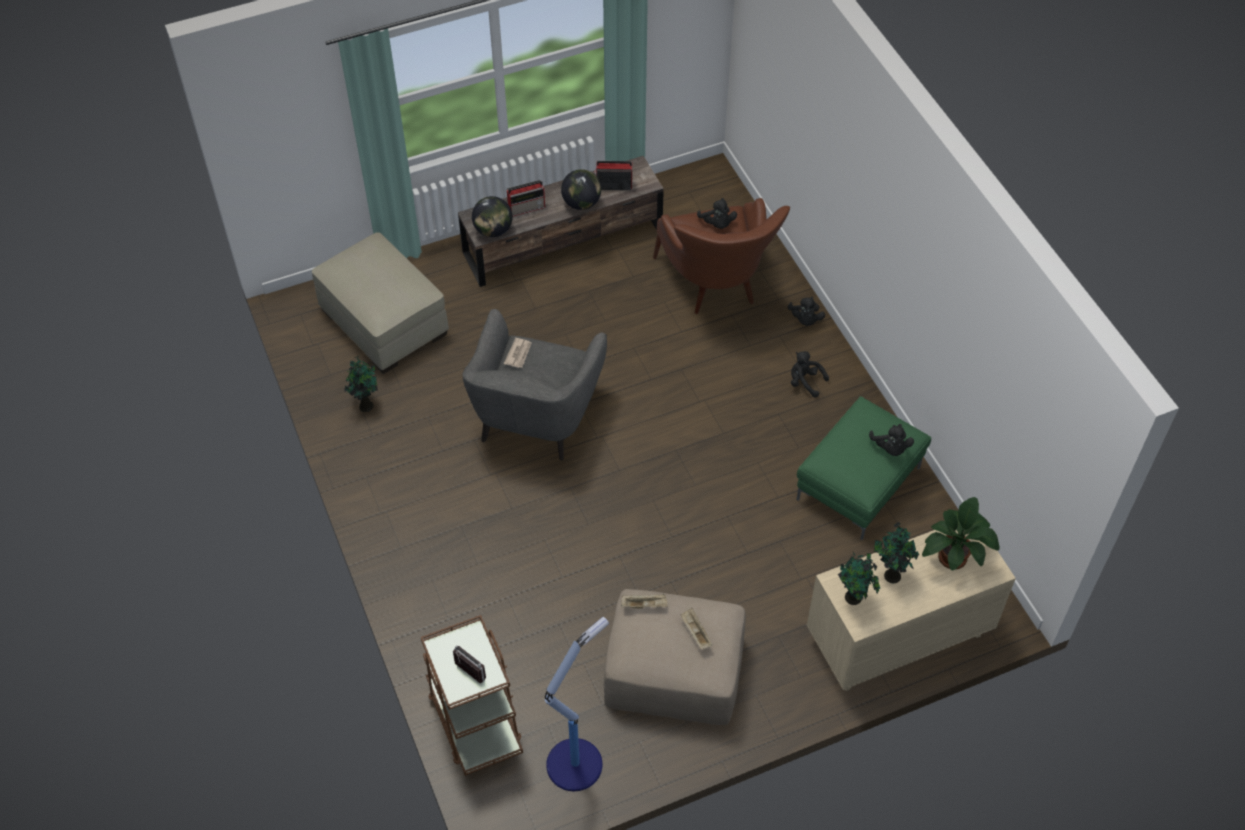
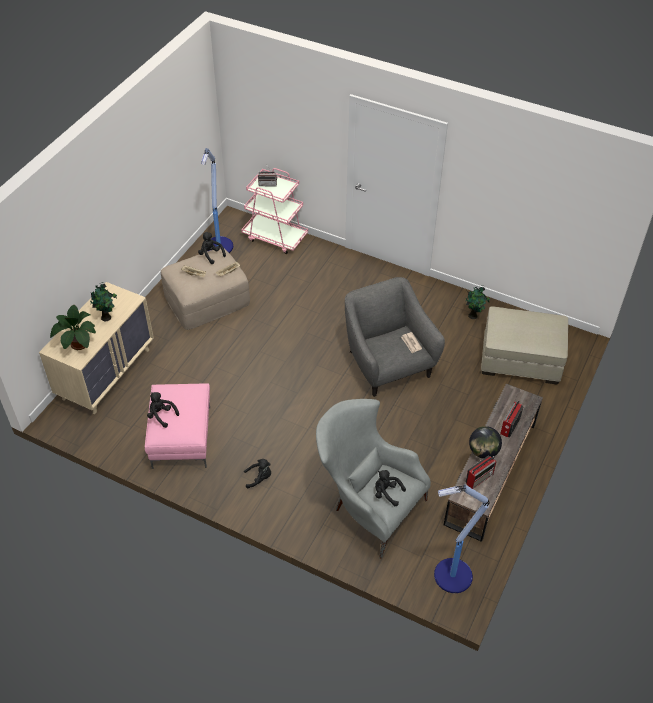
camera: 140 degrees right, 5 degrees down
brown cart [421,615,523,776] -> pink cart [241,168,308,254]
globe [472,196,513,237] -> none
brown armchair [653,198,790,314] -> grey armchair [316,399,431,559]
black plush toy [788,296,825,326] -> black plush toy moved to [198,232,226,264]
green ottoman [797,396,931,540] -> pink ottoman [145,383,210,469]
potted plant [838,552,880,605] -> none
none -> floor lamp [434,484,490,593]

